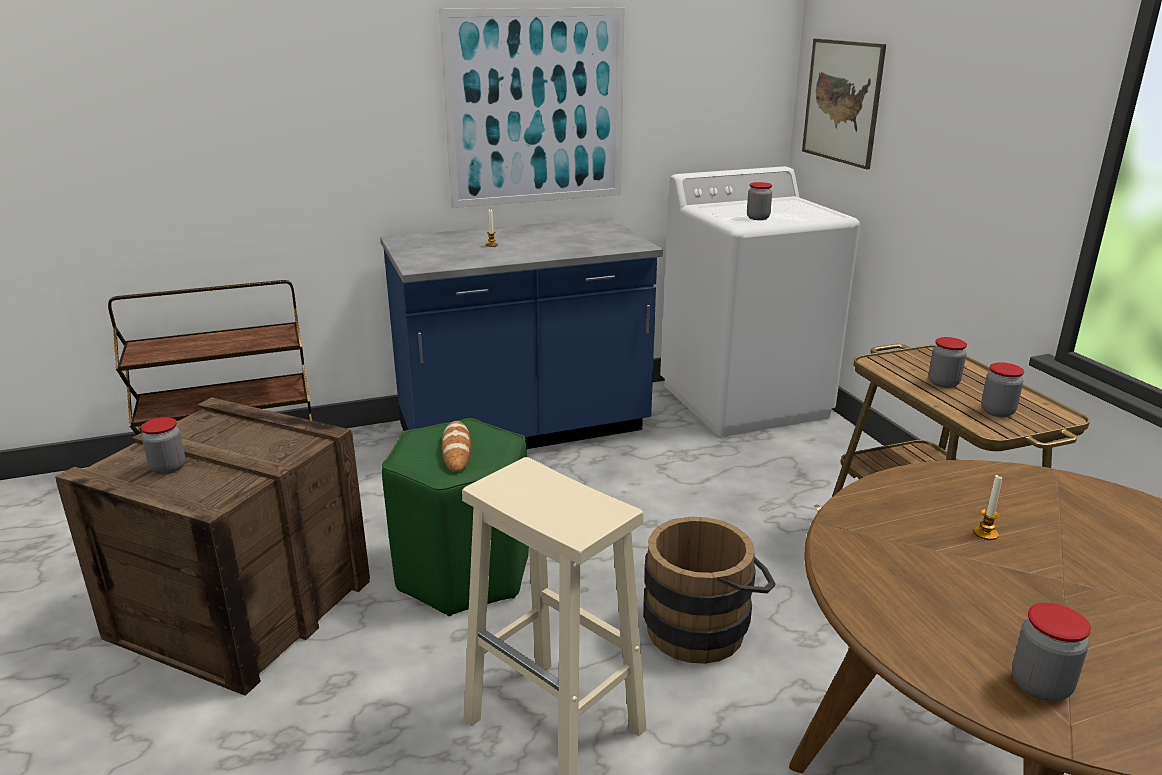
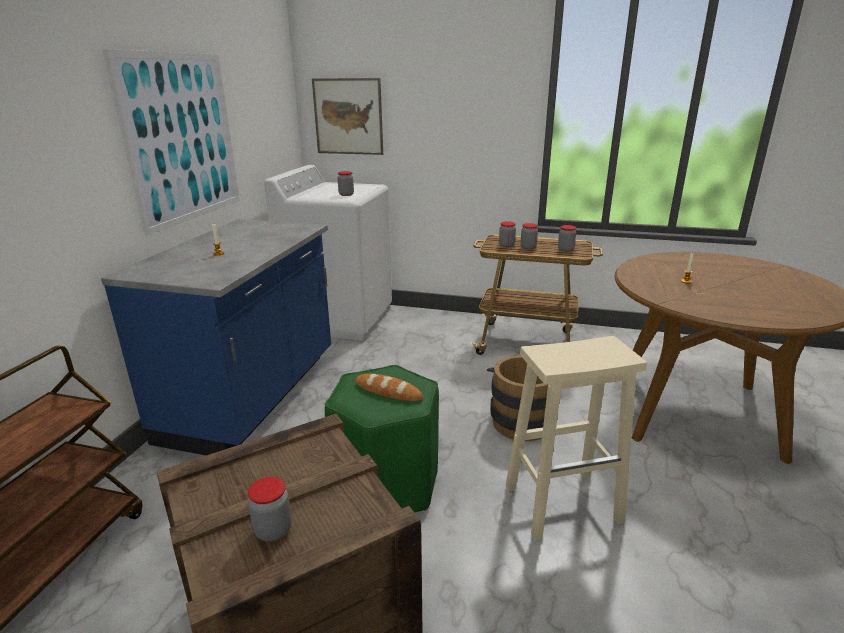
camera: 55 degrees left, 0 degrees up
jar [1012,603,1091,701] -> jar moved to [499,221,516,247]

